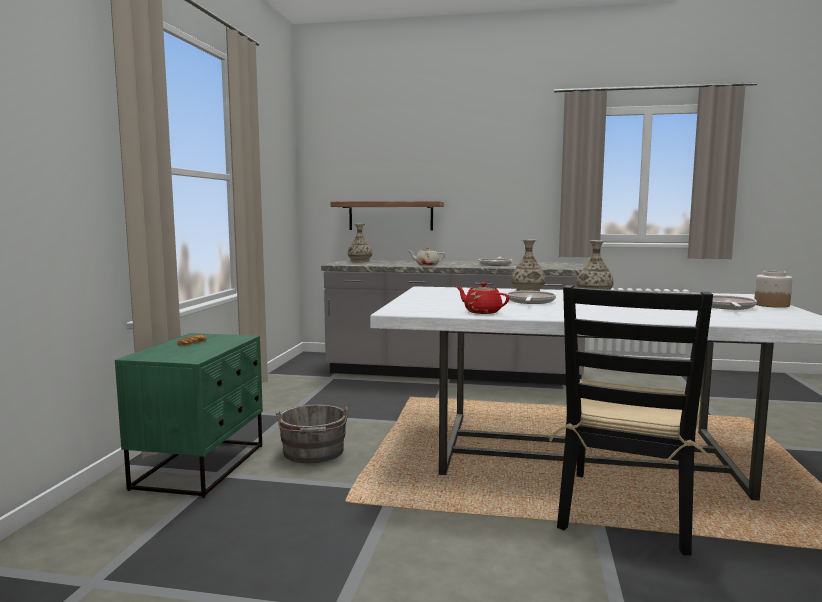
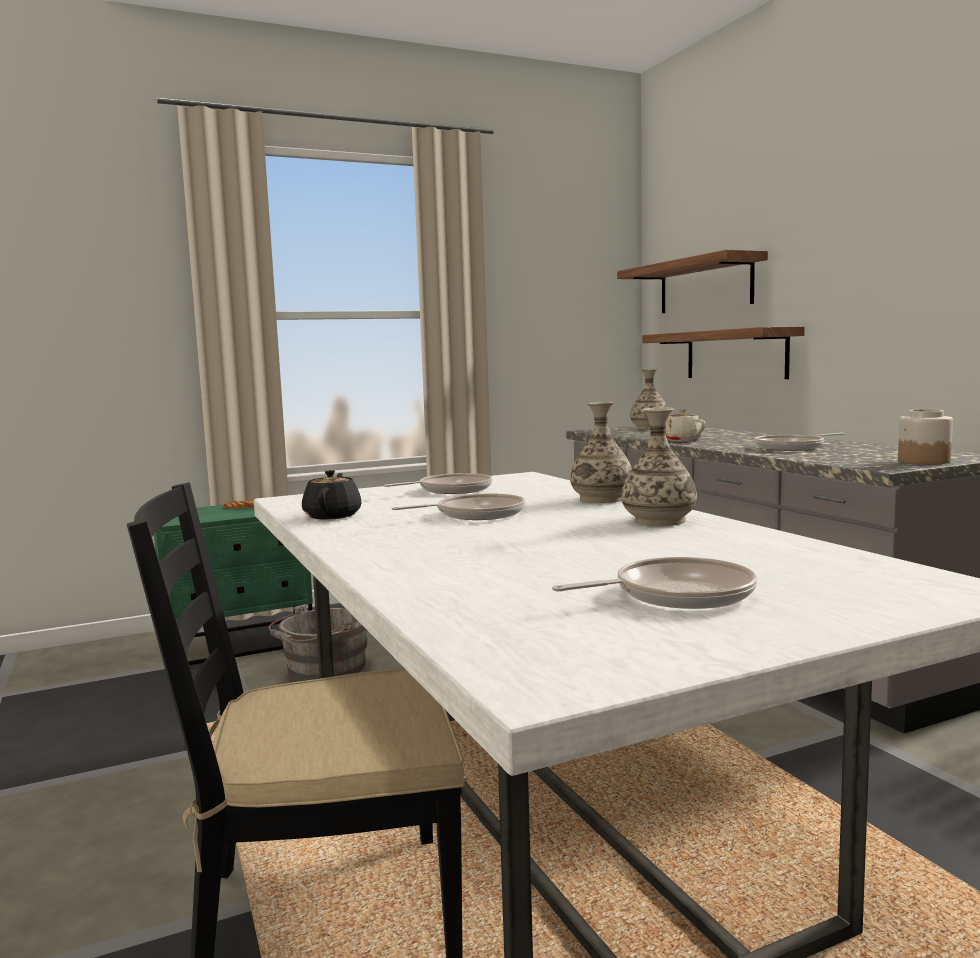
camera: 55 degrees right, 0 degrees up
red teapot [457,283,510,314] -> black teapot [302,470,362,520]
jar [754,271,793,308] -> jar moved to [898,409,953,464]
none -> frying pan [384,473,493,494]
none -> shelf [617,250,768,313]

